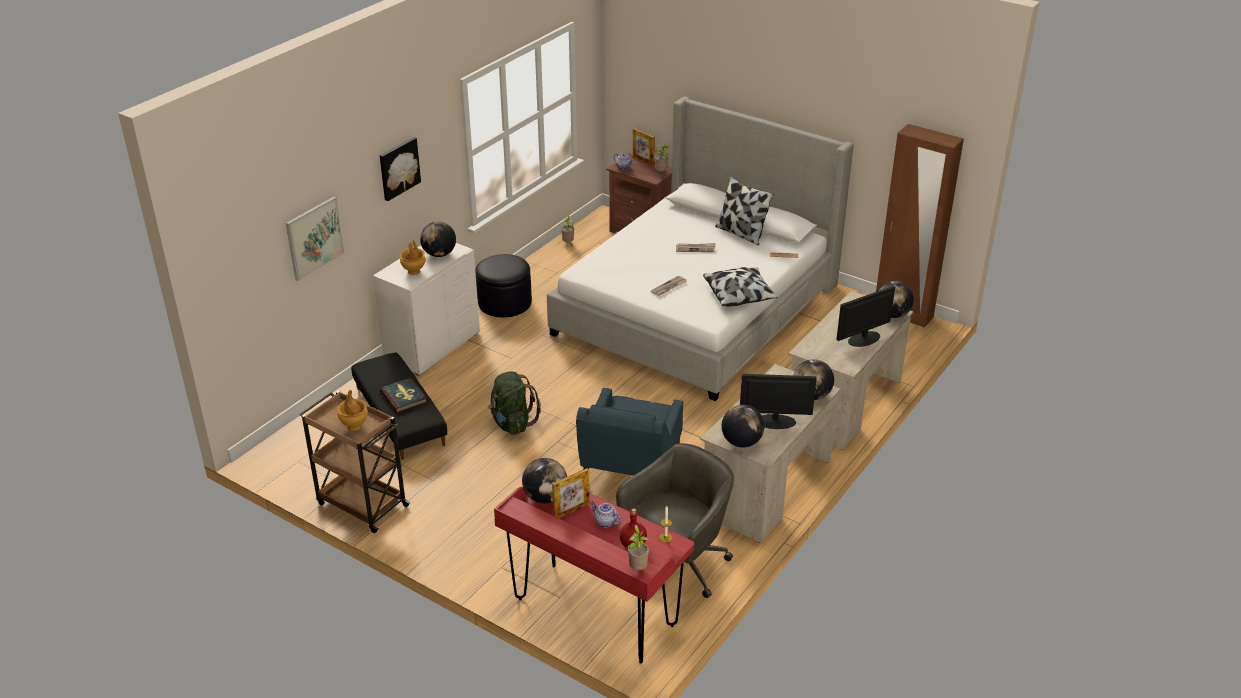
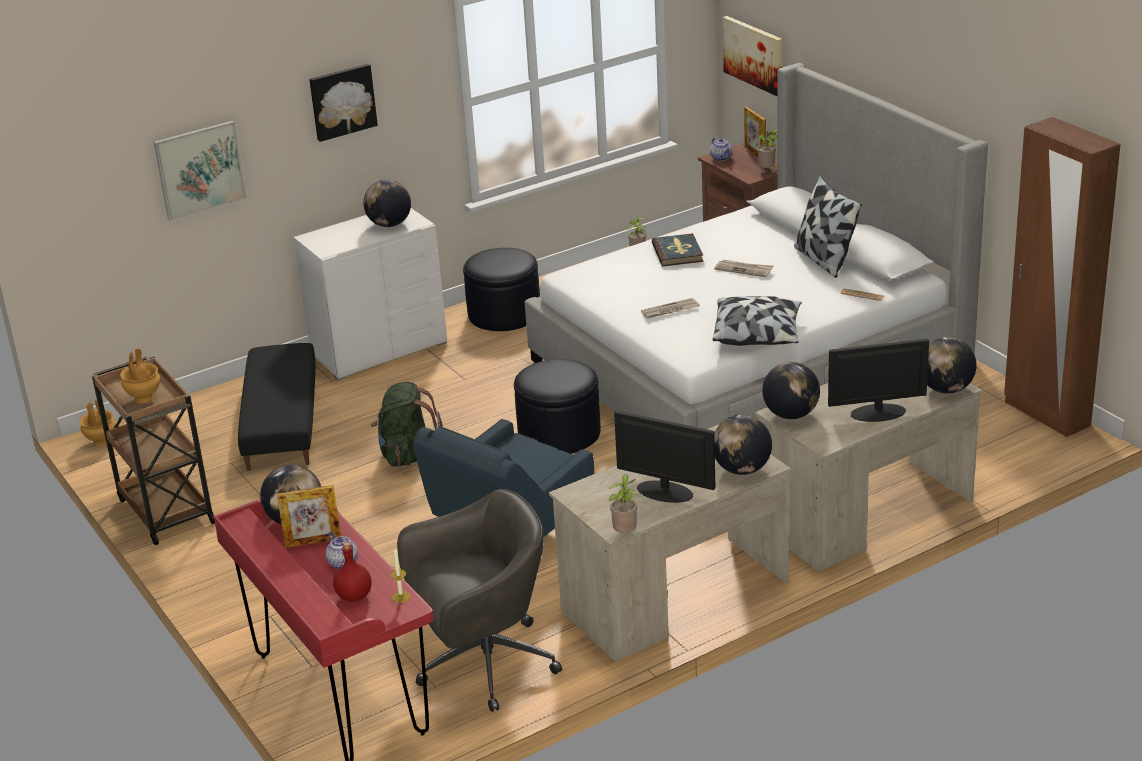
camera: 25 degrees right, 5 degrees down
book [380,378,428,413] -> book moved to [652,233,704,266]
brown vase [400,240,426,275] -> brown vase moved to [79,399,116,447]
potted plant [628,525,649,570] -> potted plant moved to [609,474,638,533]
globe [722,405,764,447] -> globe moved to [762,362,820,419]
none -> black ottoman [514,359,601,454]
none -> picture [723,16,782,97]

